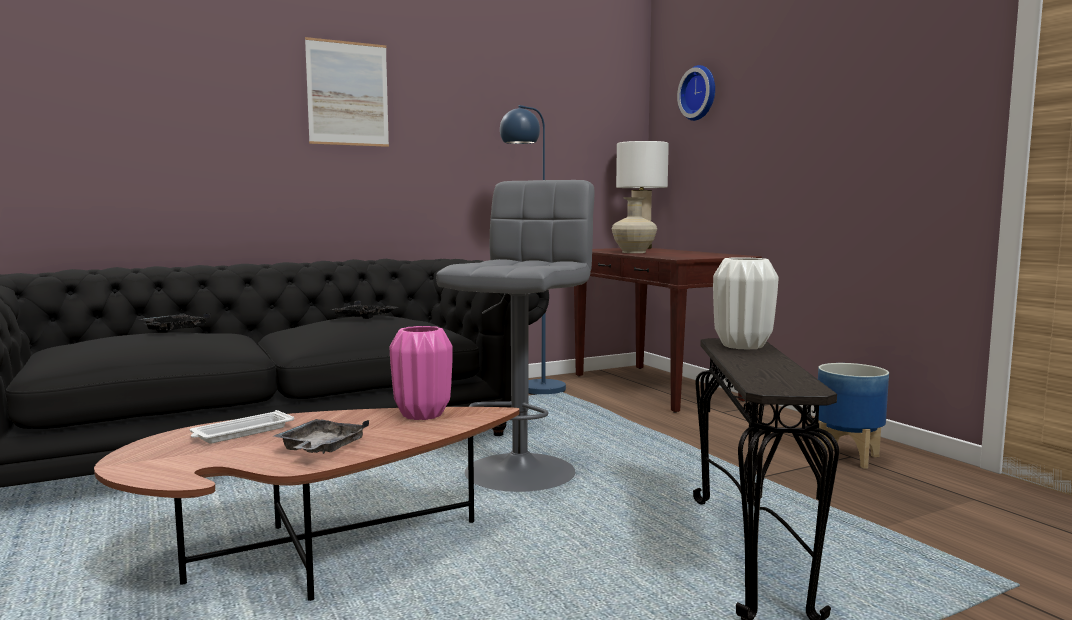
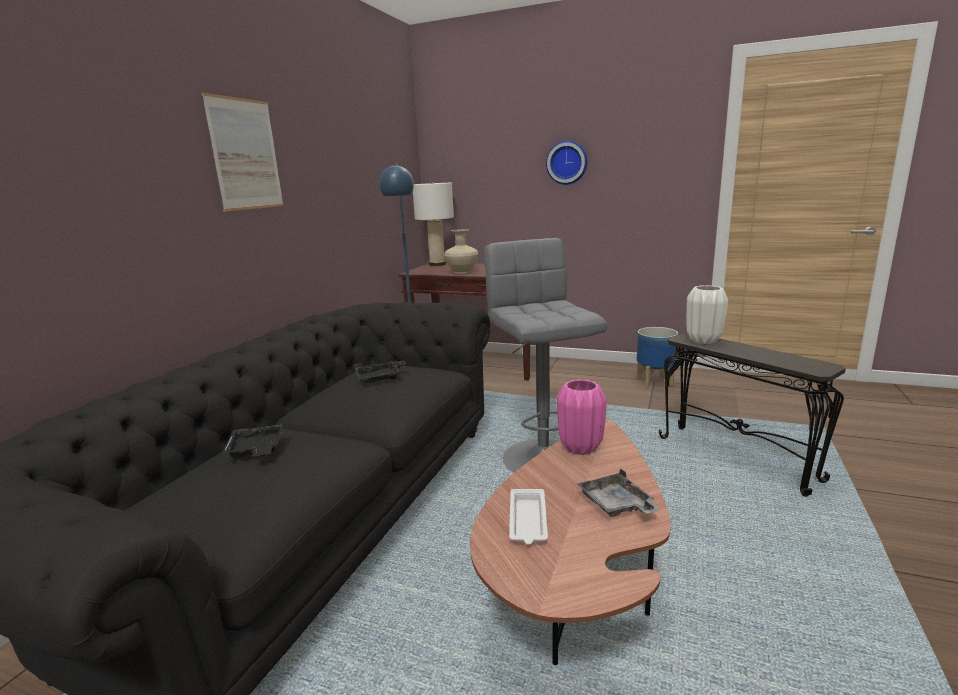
camera: 40 degrees left, 10 degrees up
wall clock [677,65,715,121] -> wall clock moved to [546,140,587,185]

